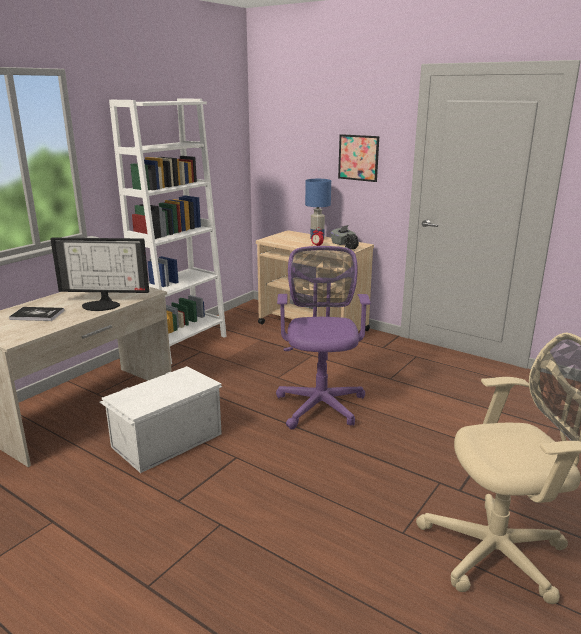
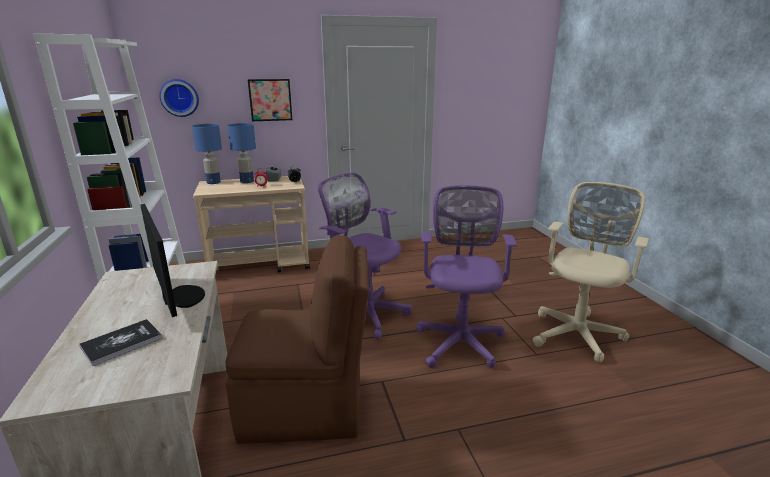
camera: 50 degrees left, 0 degrees up
monitor [50,238,149,311] -> monitor turned 75 degrees counterclockwise [140,204,205,317]
white storage box [100,366,222,473] -> brown chair [225,235,369,444]
none -> wall clock [160,79,199,117]
none -> blue table lamp [192,124,222,184]
none -> purple office chair [417,185,517,368]

